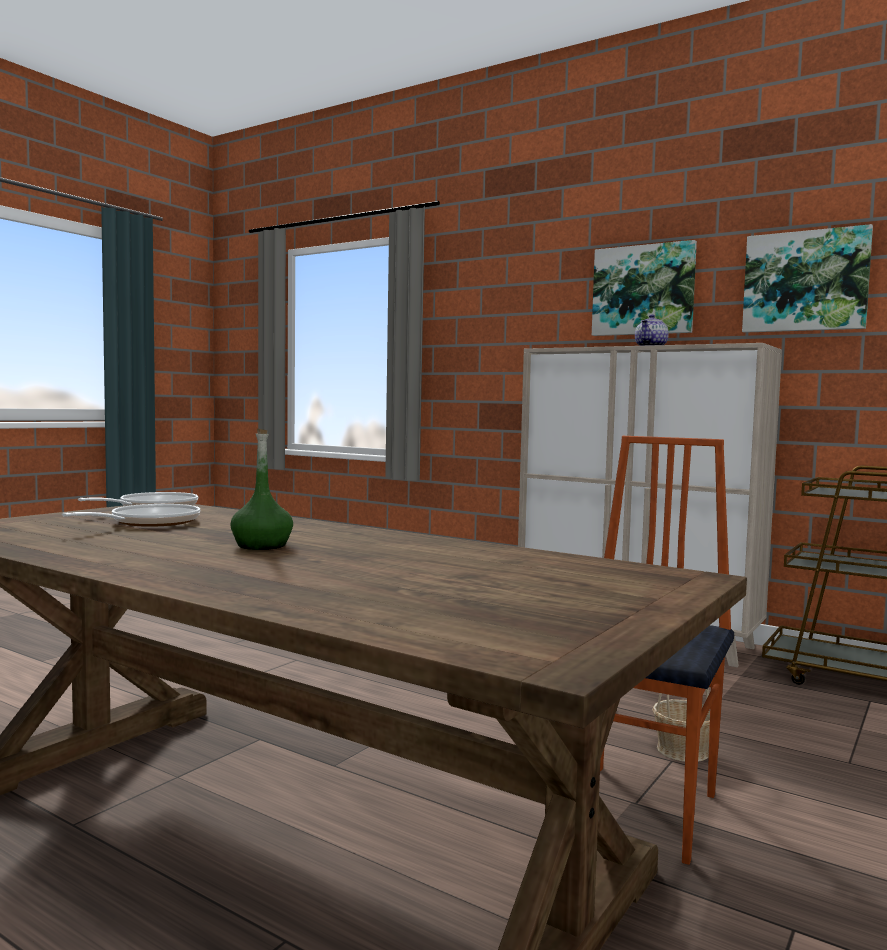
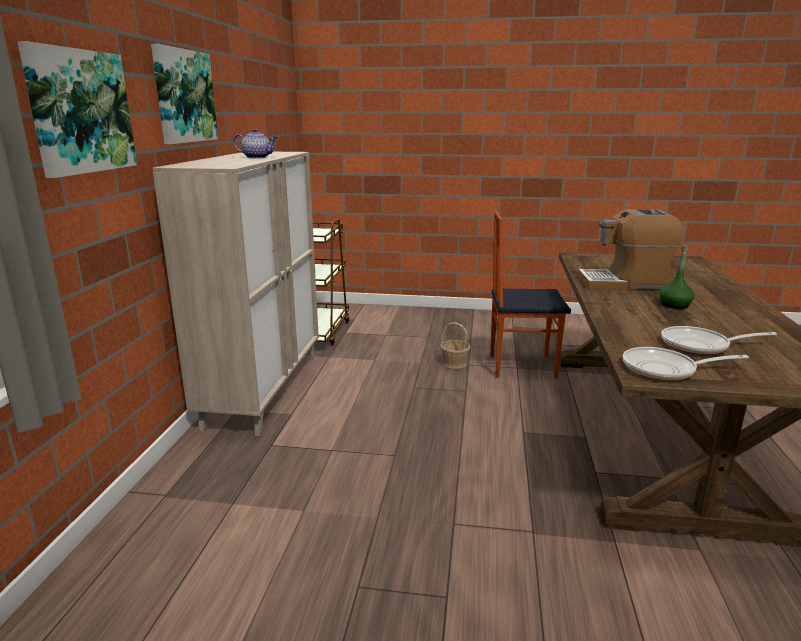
camera: 115 degrees left, 15 degrees up
picture [742,224,873,333] -> picture moved to [18,41,137,178]
none -> coffee machine [577,209,683,290]

